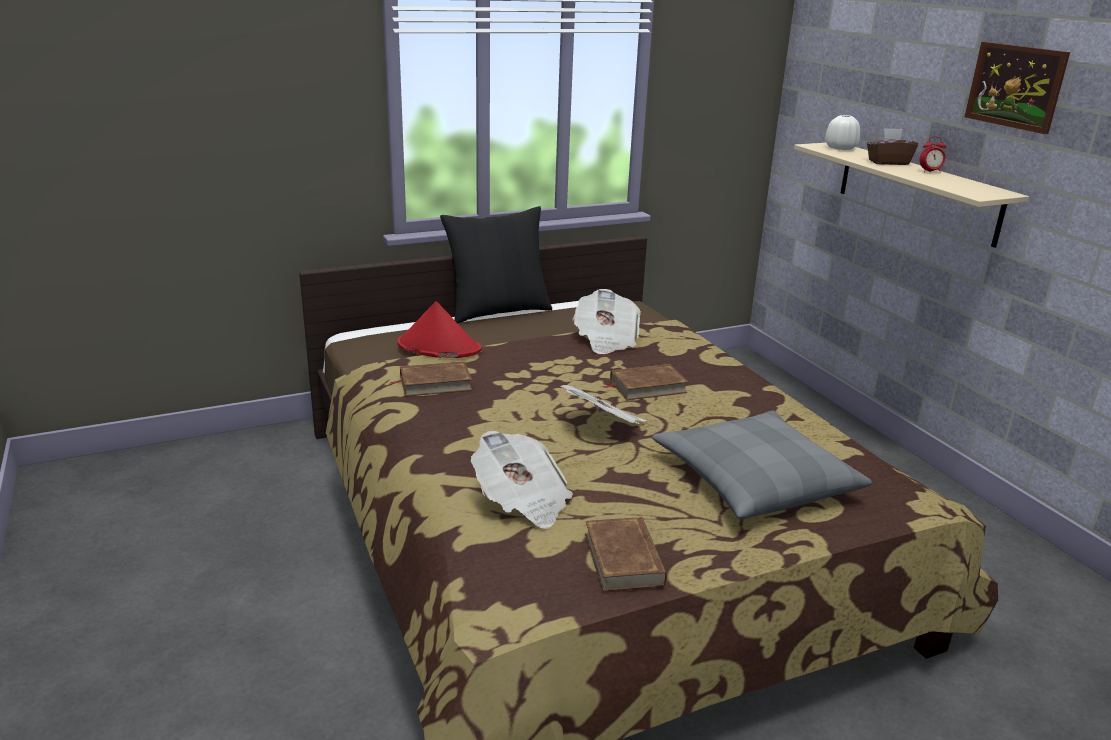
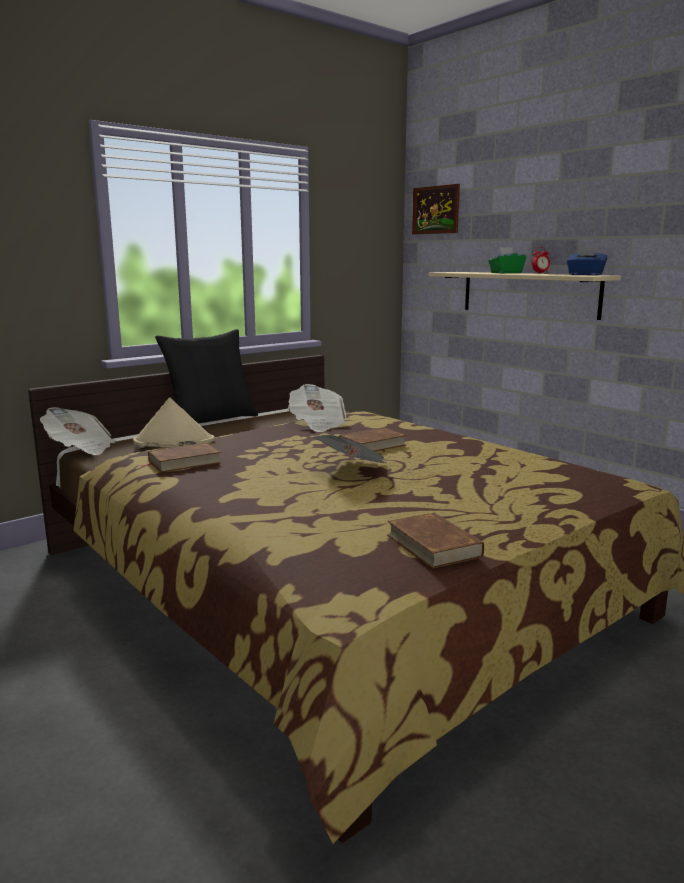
camera: 15 degrees left, 10 degrees down
red hat [397,301,482,358] -> beige hat [133,398,215,447]
newspaper [471,430,573,529] -> newspaper moved to [40,407,115,455]
grey pillow [652,410,872,519] -> none
white vase [825,115,860,150] -> none
brown tissue box [867,128,918,165] -> green tissue box [489,247,526,273]
picture [964,42,1070,134] -> picture moved to [412,184,460,234]
none -> blue tissue box [567,246,608,275]

